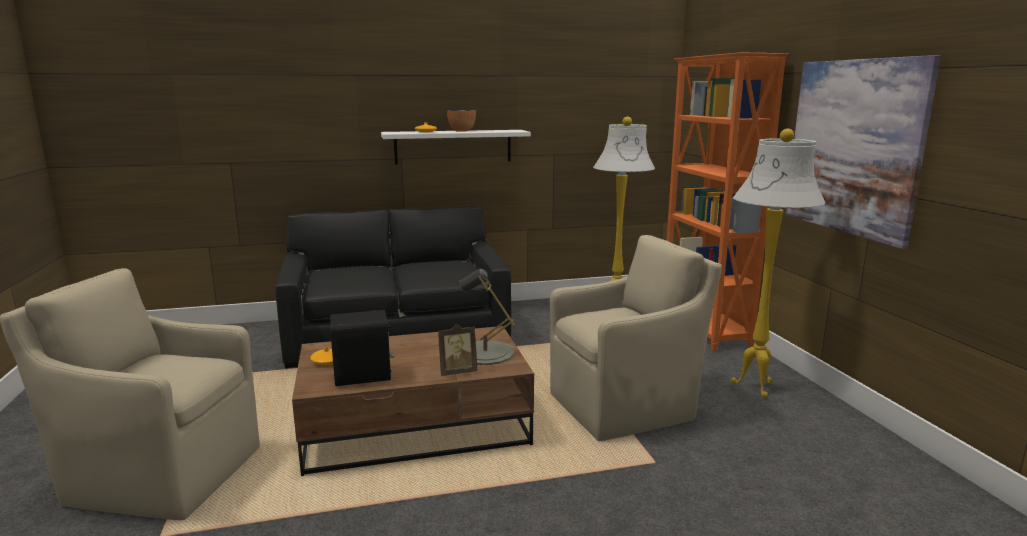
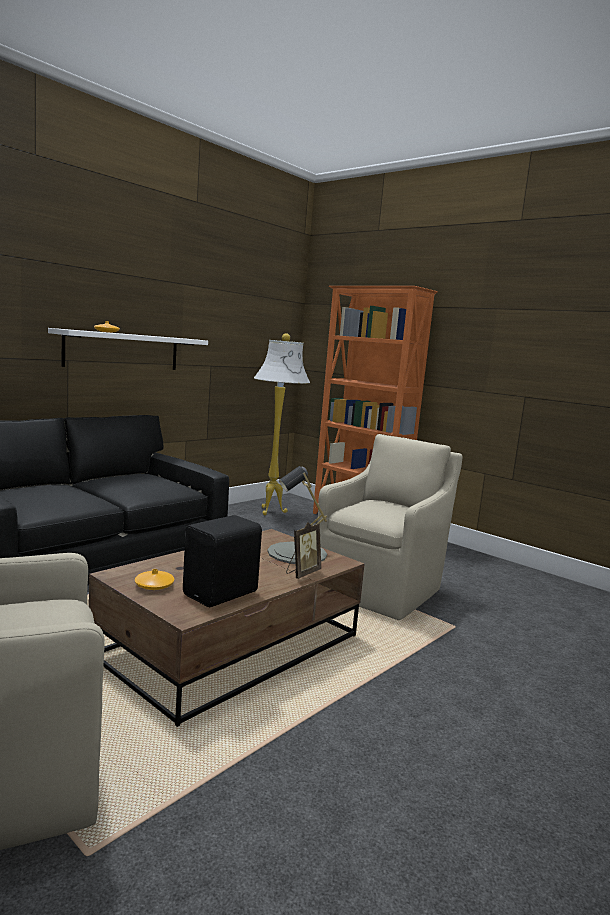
camera: 35 degrees left, 5 degrees down
bowl [447,110,476,132] -> none
white floor lamp [731,129,825,398] -> none
picture [785,55,941,249] -> none

